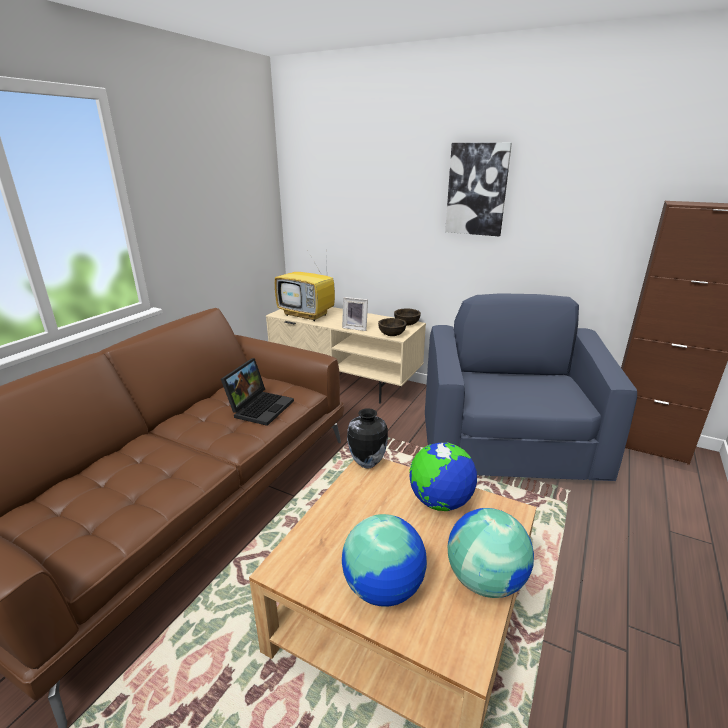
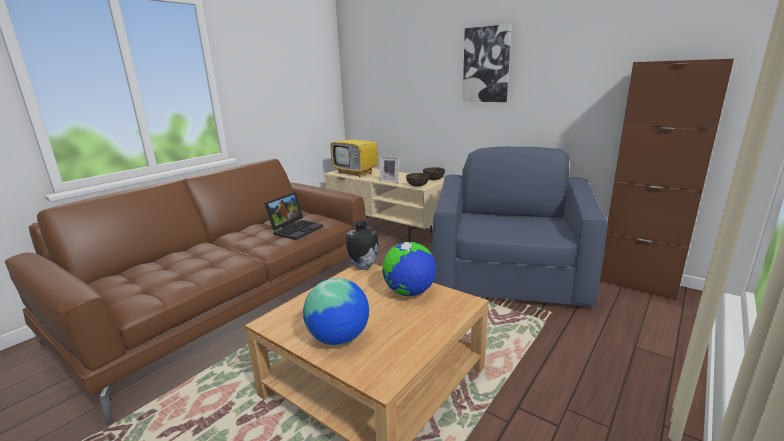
camera: 10 degrees right, 5 degrees down
globe [448,508,534,598] -> none

